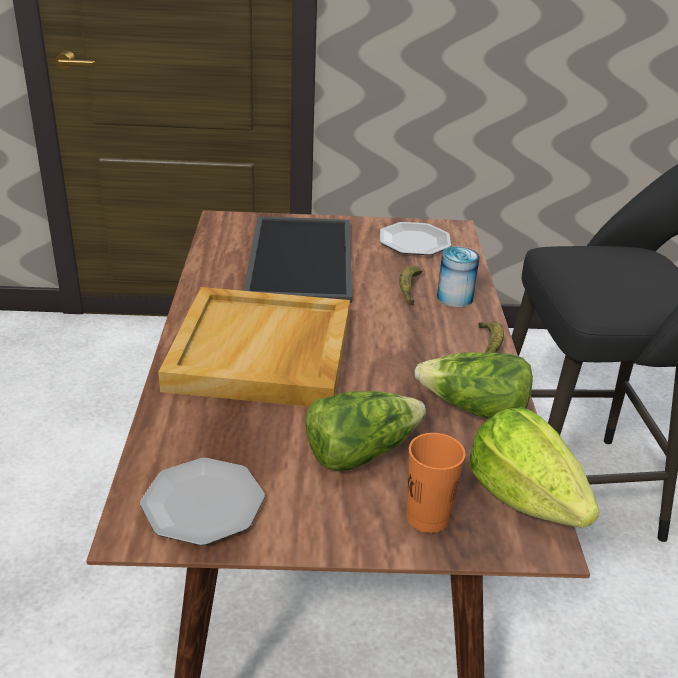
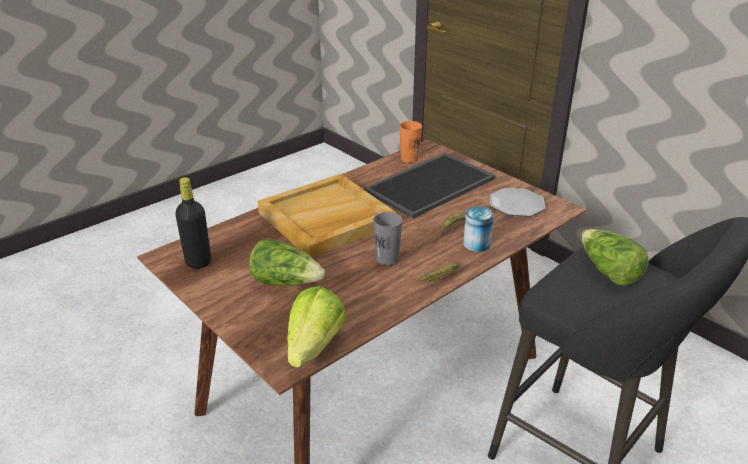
camera: 50 degrees right, 0 degrees up
plate [140,458,265,546] -> black bottle [175,177,211,269]
orange cup [406,433,466,533] -> orange cup moved to [399,121,422,163]
lettuce [414,352,533,419] -> lettuce moved to [582,229,649,285]
none -> grey cup [373,212,403,265]

